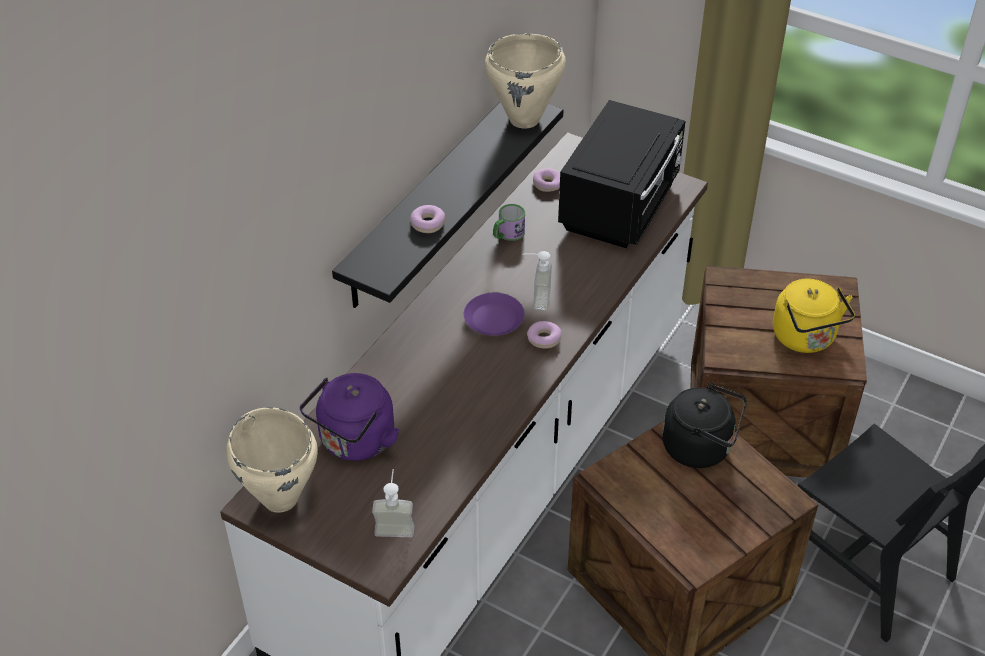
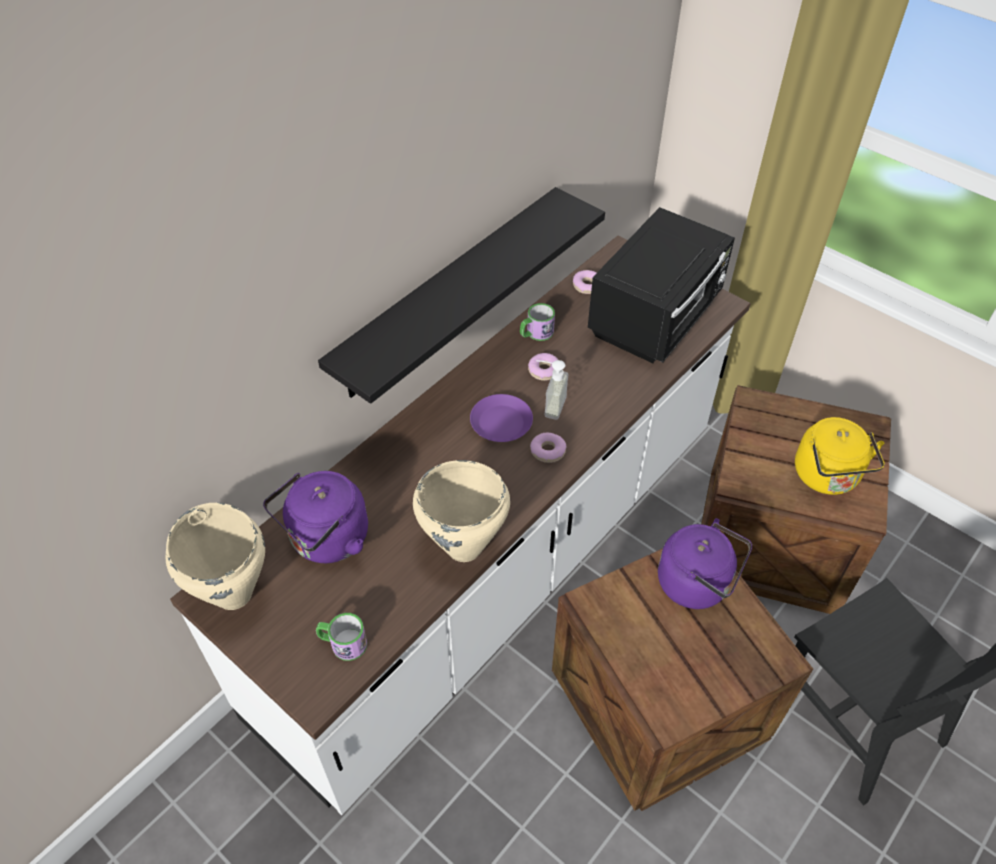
camera: 10 degrees right, 5 degrees up
soap dispenser [372,469,414,537] -> mug [316,613,367,661]
donut [410,205,445,233] -> donut moved to [528,353,558,381]
beige cooking pot [485,33,566,129] -> beige cooking pot moved to [413,460,510,562]
black kettle [662,382,747,468] -> purple kettle [658,518,752,609]

